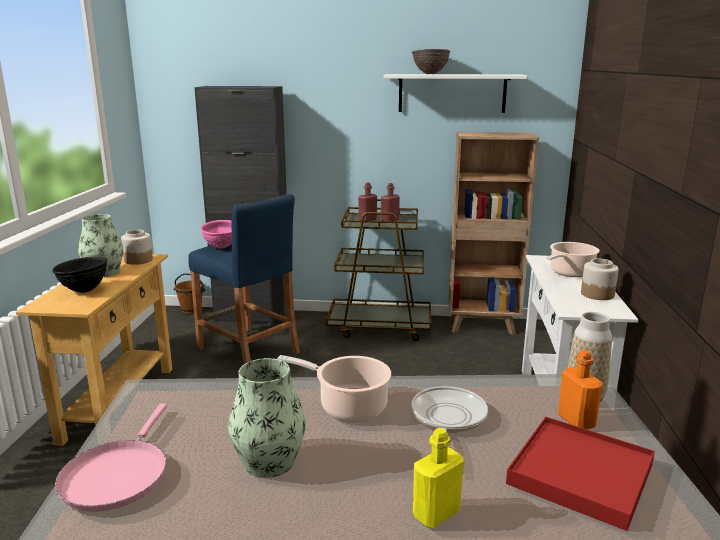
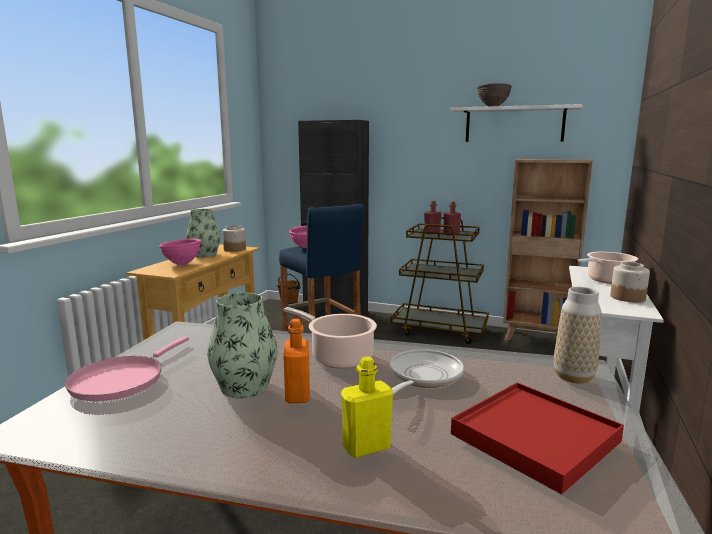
camera: 15 degrees right, 5 degrees down
black bowl [52,257,107,293] -> pink bowl [159,239,201,265]
orange bottle [558,350,603,429] -> orange bottle moved to [283,319,310,403]

